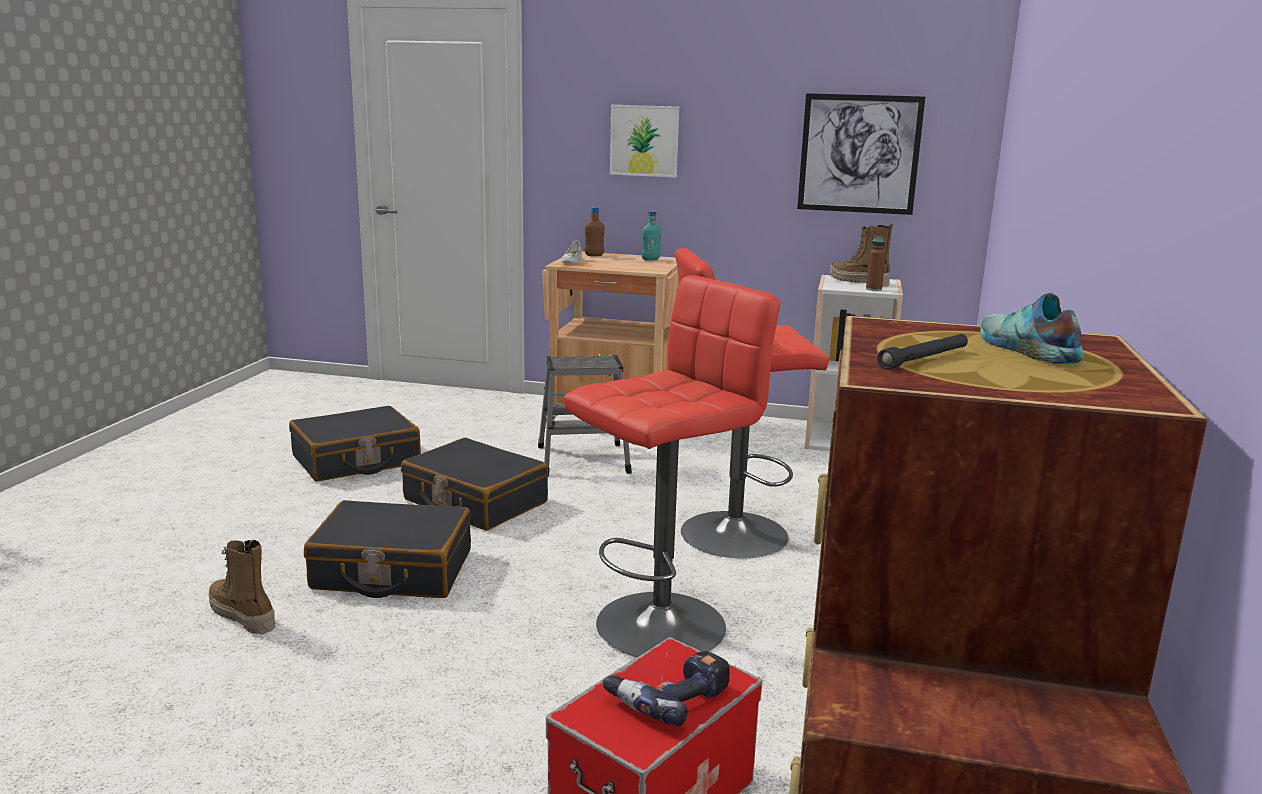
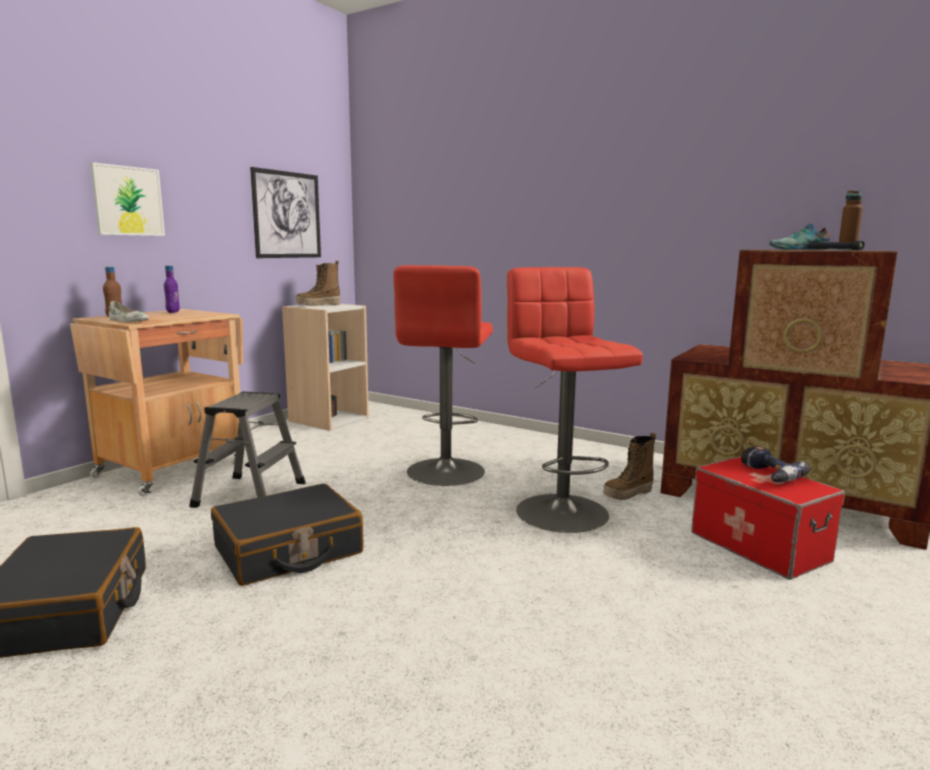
camera: 70 degrees left, 5 degrees down
boot [208,540,275,634] -> boot moved to [603,433,656,500]
black suitcase [304,500,471,598] -> none
turquoise bottle [642,210,661,261] -> purple bottle [164,266,180,313]
brown bottle [866,236,886,291] -> brown bottle moved to [838,191,863,250]

